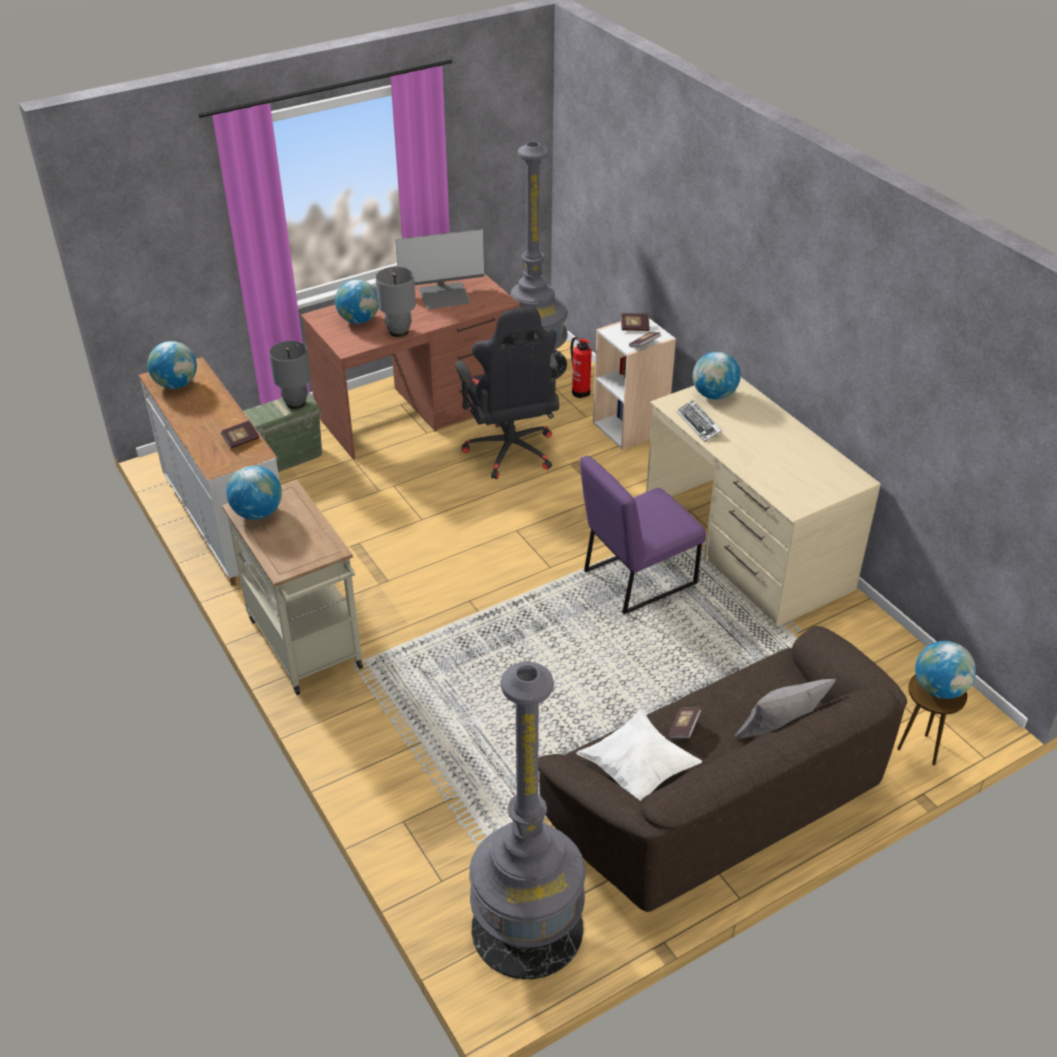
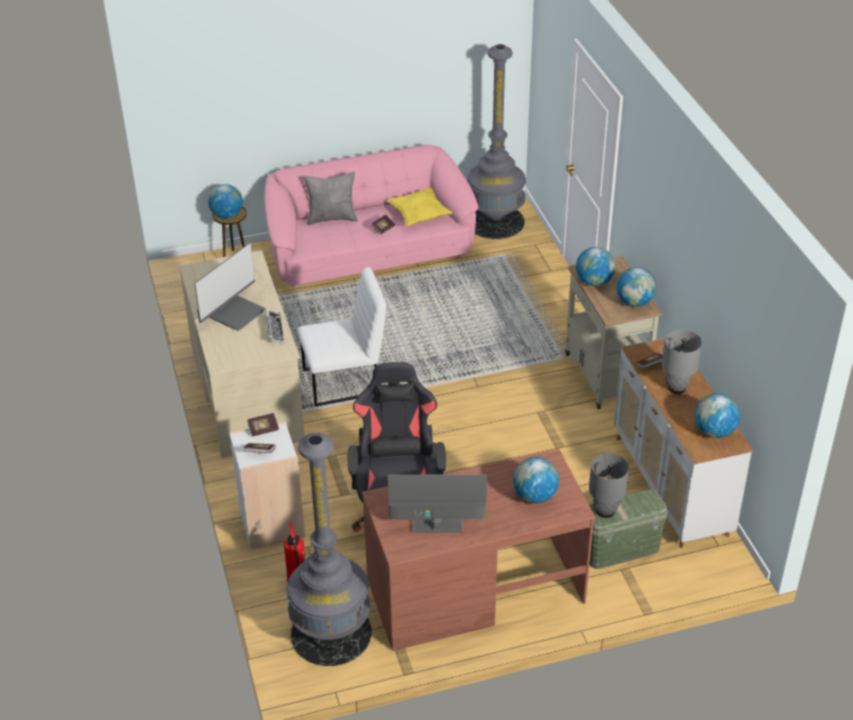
camera: 165 degrees left, 0 degrees up
grey table lamp [376,267,416,337] -> grey table lamp moved to [662,329,702,394]
brown sofa [538,626,907,912] -> pink sofa [264,145,478,288]
white pillow [576,710,702,801] -> yellow pillow [387,188,453,226]
purple chair [580,455,706,614] -> white chair [298,267,386,407]
globe [693,352,741,400] -> globe moved to [576,247,615,286]
none -> monitor [194,243,266,331]

